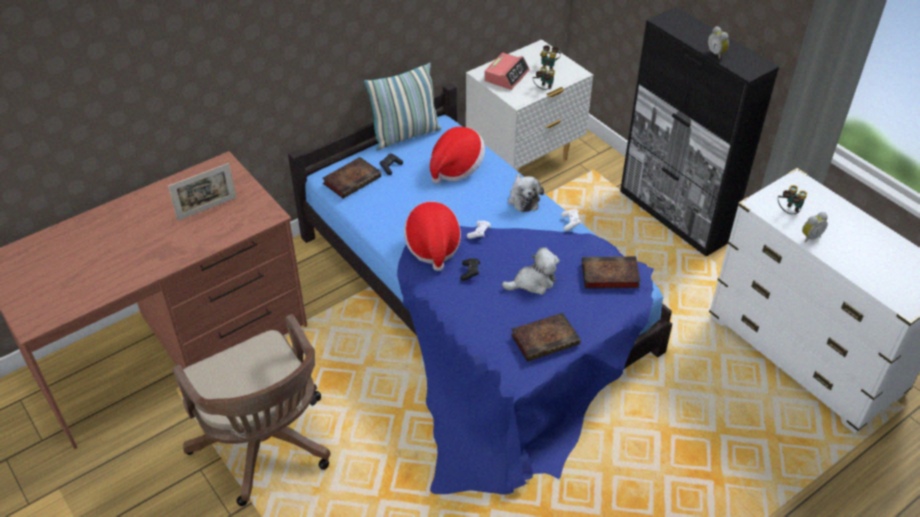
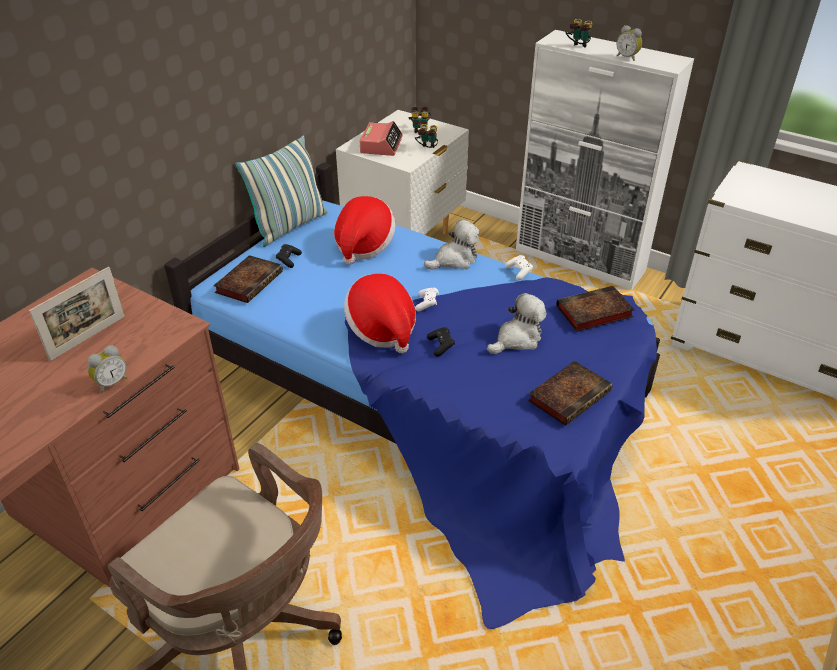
camera: 20 degrees left, 5 degrees down
plush toy [508,174,544,212] -> plush toy turned 90 degrees counterclockwise [424,219,480,270]
black cabinet [620,7,779,256] -> white cabinet [516,30,694,290]
binoculars [778,185,807,214] -> binoculars moved to [566,19,592,48]
alarm clock [802,212,828,243] -> alarm clock moved to [88,345,127,393]

